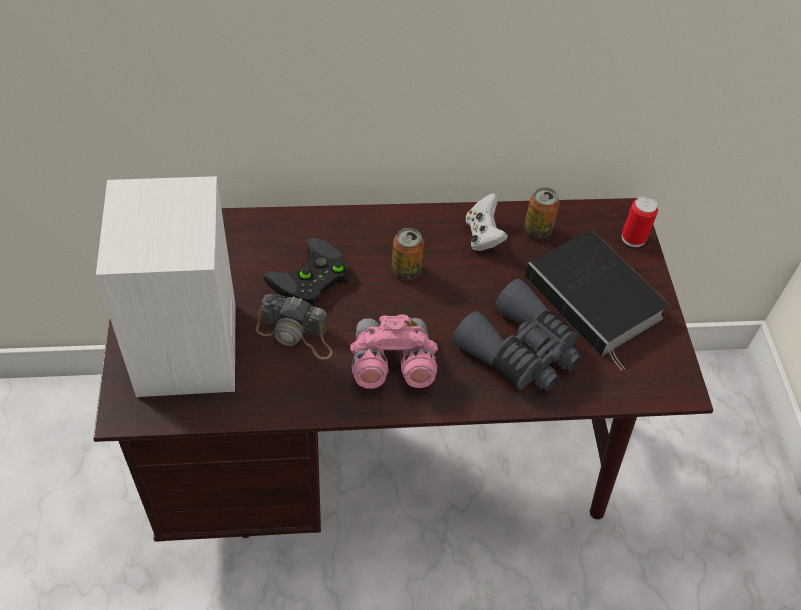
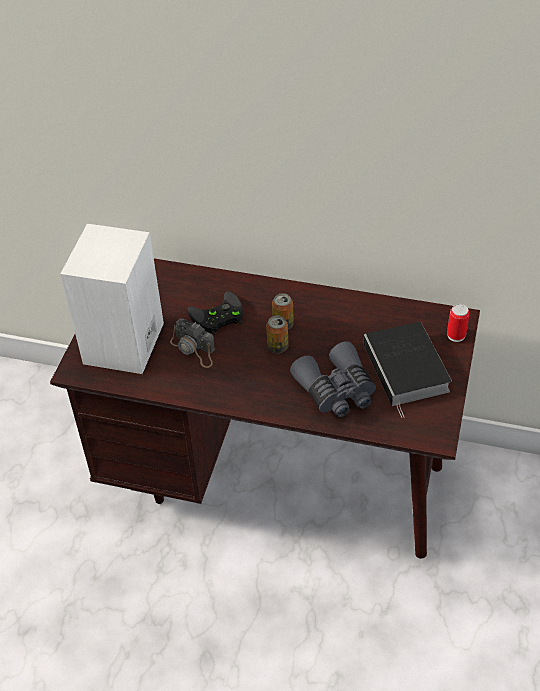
camera: 25 degrees right, 5 degrees down
pink binoculars [350,314,438,389] -> none
white game controller [466,194,508,251] -> none
can [524,187,560,239] -> can moved to [266,315,289,353]

